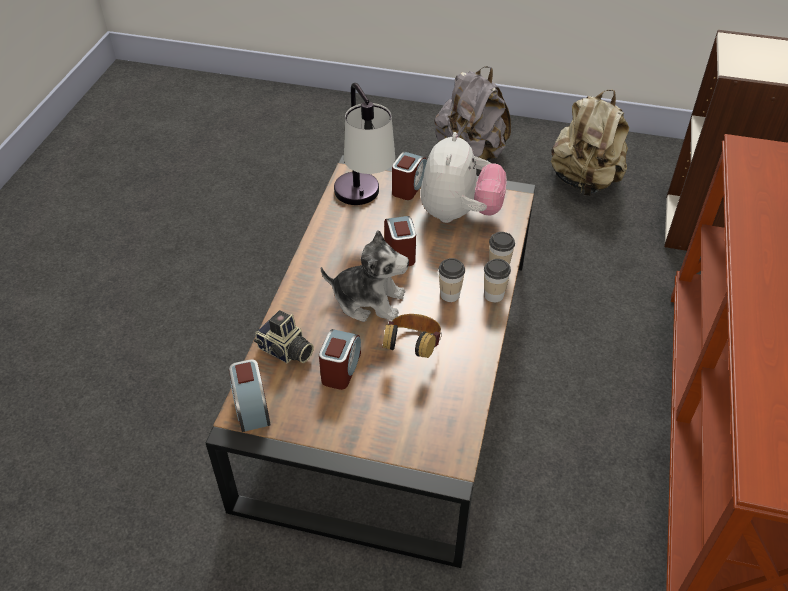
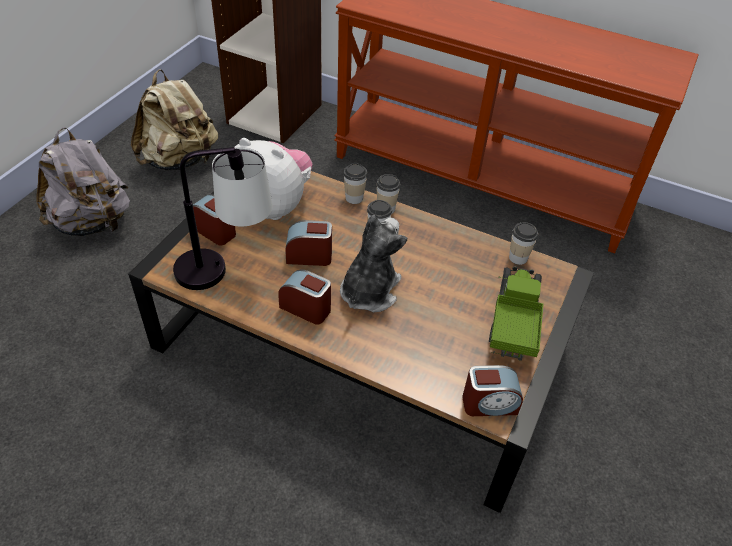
camera: 80 degrees left, 0 degrees up
camera [254,310,314,364] -> none
alarm clock [319,329,361,390] -> alarm clock moved to [278,270,331,325]
headphones [383,314,442,358] -> none
none -> toy truck [489,266,543,361]
none -> cup [509,222,538,265]

